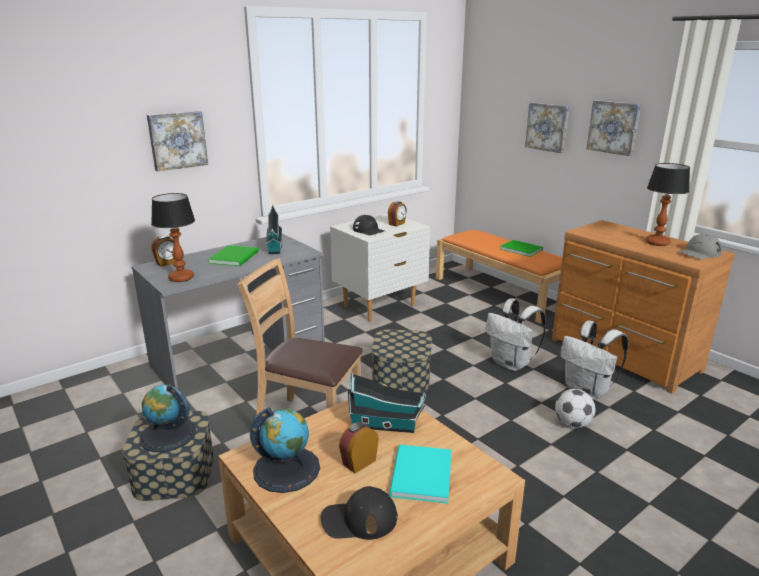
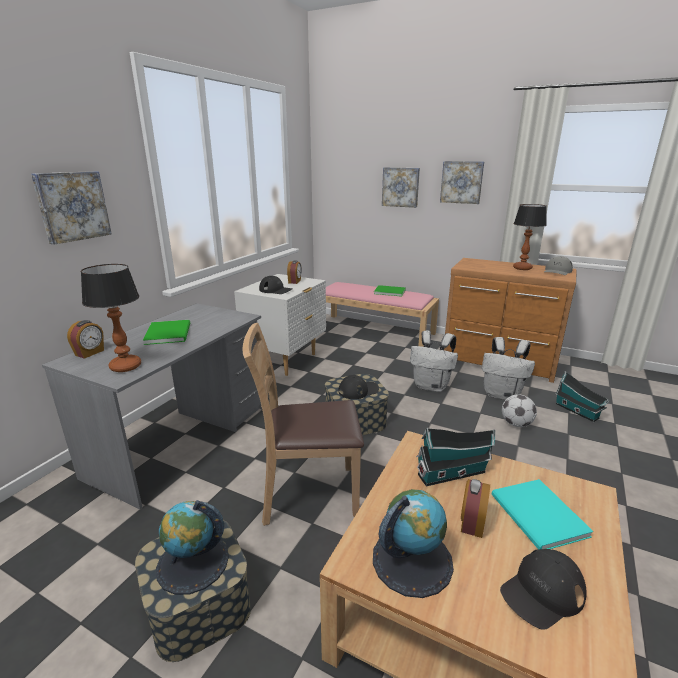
camera: 25 degrees left, 0 degrees up
toy house [266,205,282,254] -> toy house moved to [556,372,609,422]
orange bench [436,230,562,324] -> pink bench [326,282,439,347]
none -> black cap [339,375,379,399]

